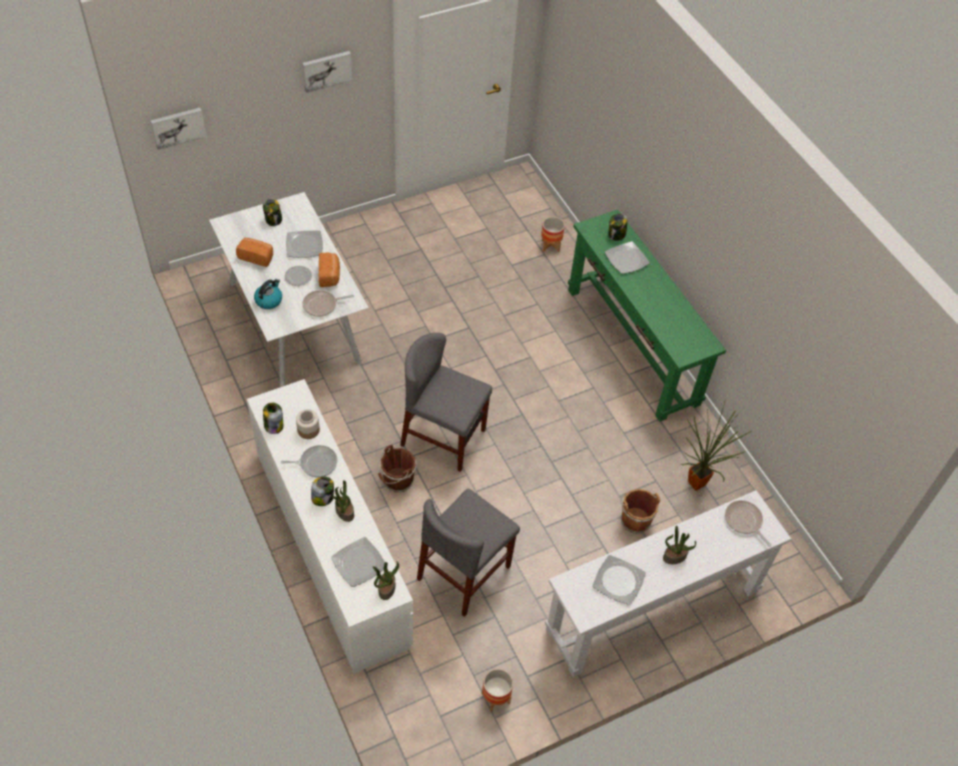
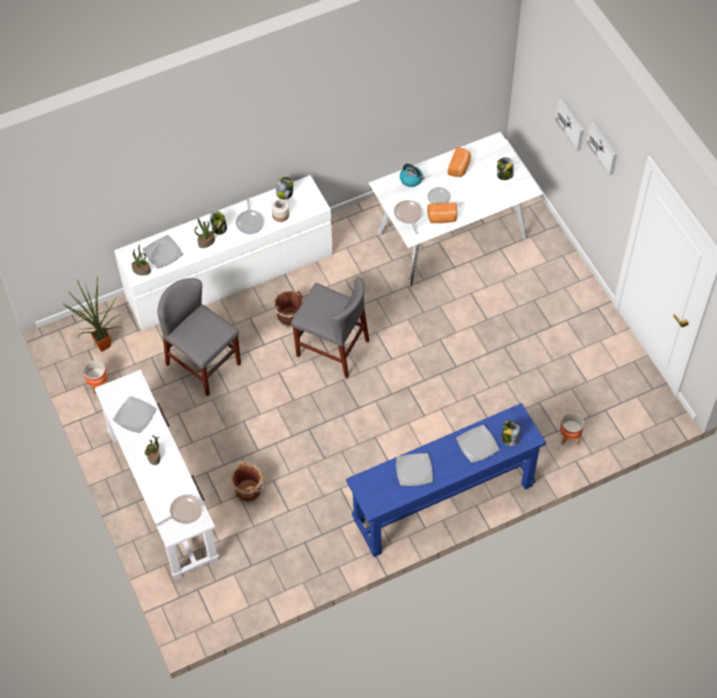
camera: 95 degrees right, 5 degrees up
picture [150,108,207,150] -> picture moved to [555,100,584,151]
plate [286,231,323,258] -> plate moved to [396,453,433,486]
grey chair [400,333,492,472] -> grey chair turned 90 degrees clockwise [291,277,369,378]
green console table [568,210,726,422] -> blue console table [346,403,546,557]
potted plant [681,398,751,491] -> potted plant moved to [64,276,122,352]

